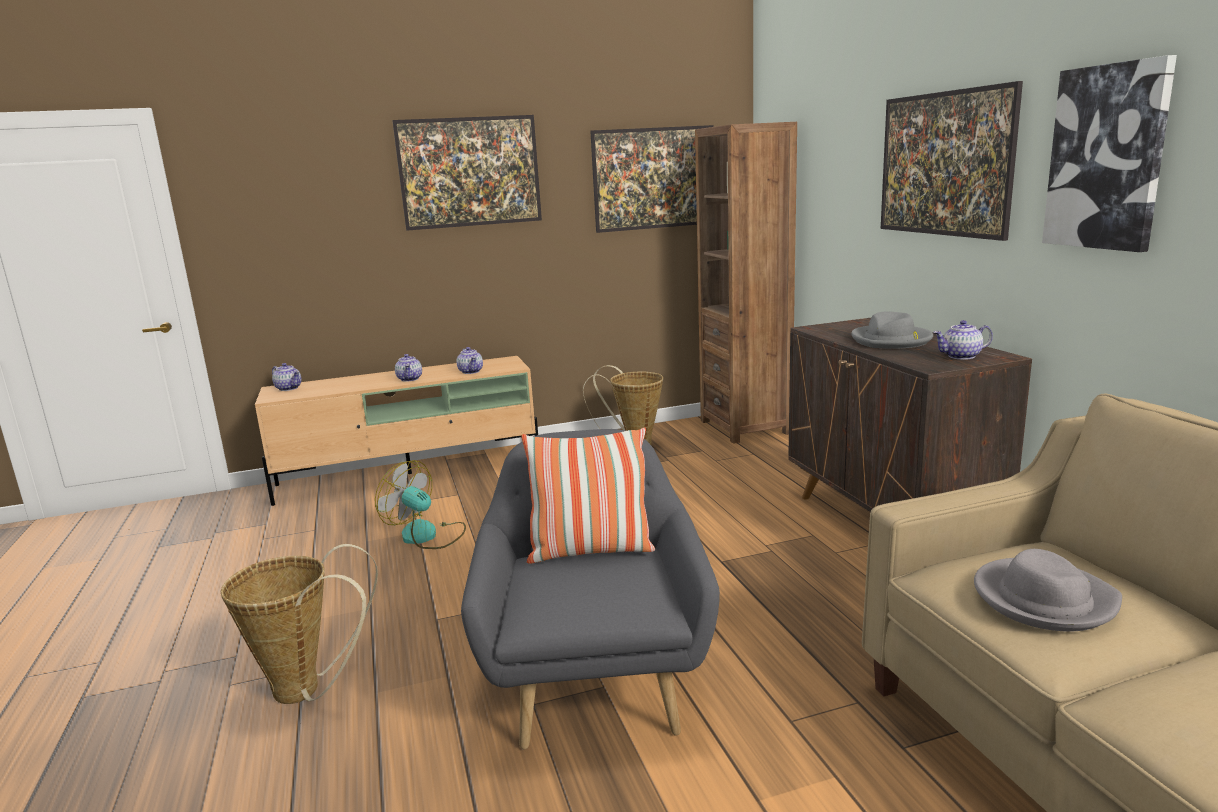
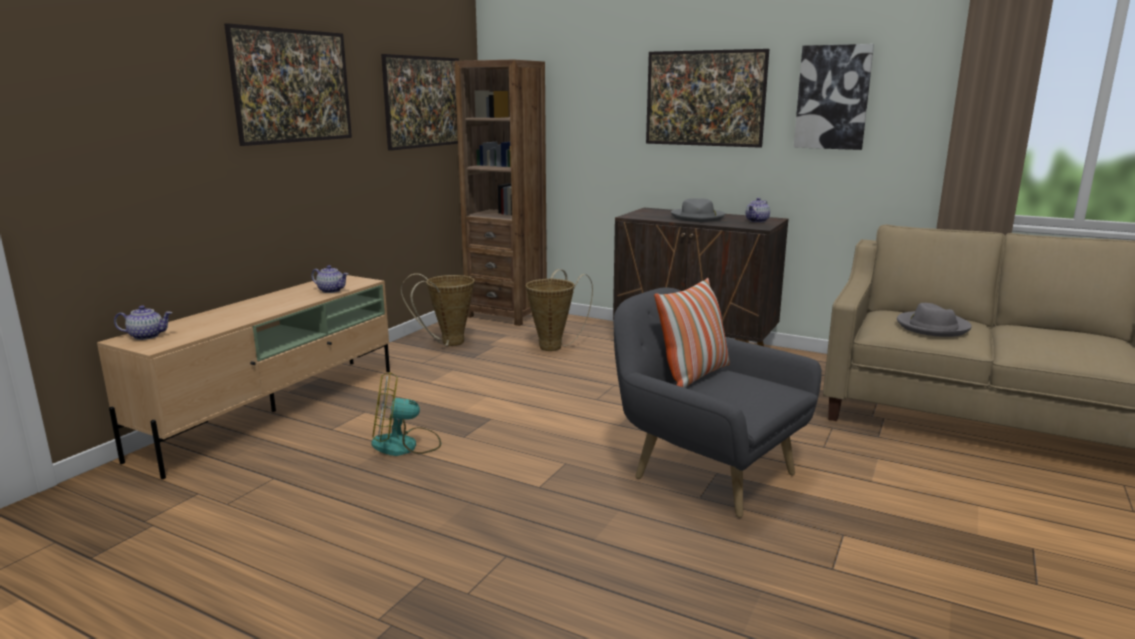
camera: 45 degrees left, 0 degrees up
basket [221,544,378,704] -> basket moved to [526,269,593,351]
teapot [395,354,422,382] -> none

